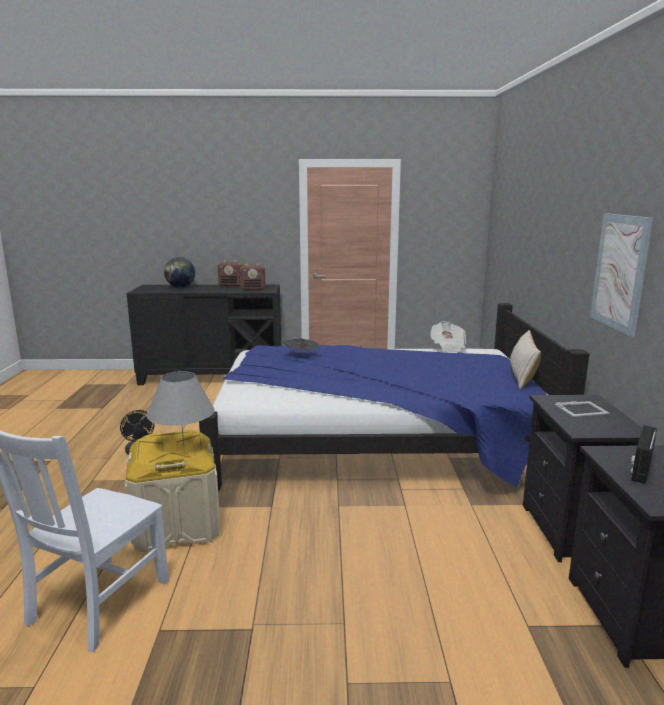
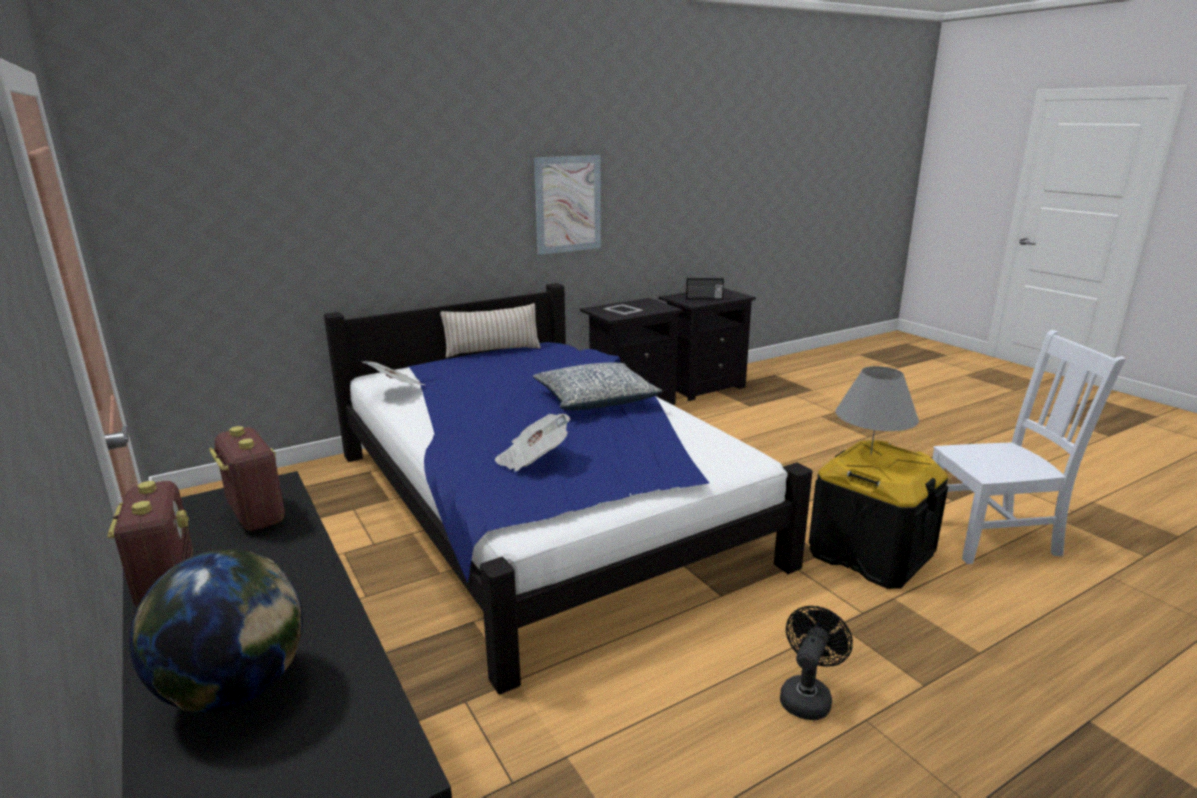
camera: 120 degrees left, 5 degrees up
beige storage box [125,430,221,552] -> black storage box [809,440,948,589]
none -> pillow [533,363,662,410]

